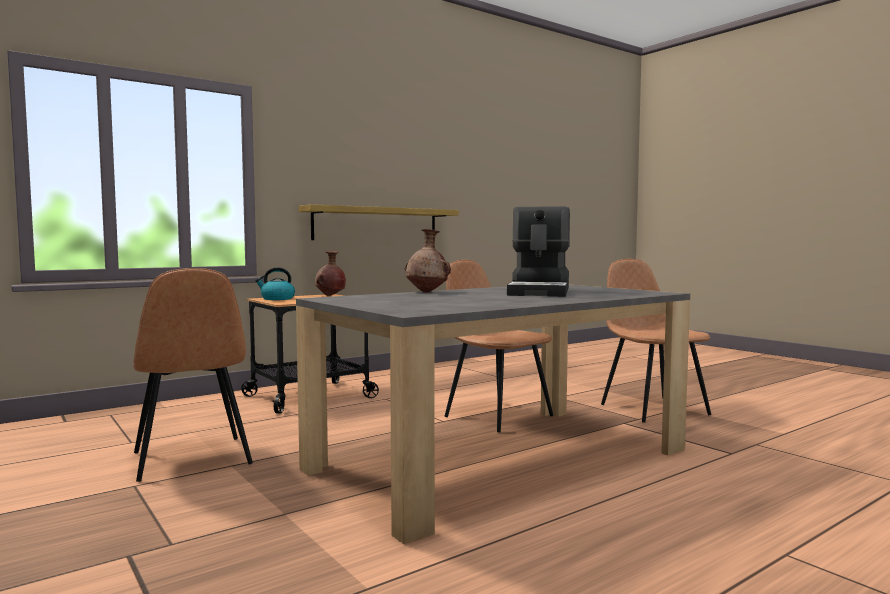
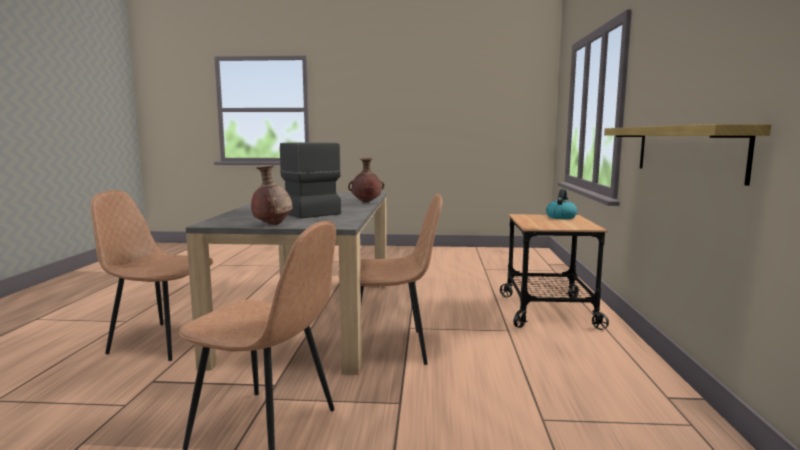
camera: 130 degrees right, 5 degrees up
brown chair [133,268,253,482] -> brown chair moved to [91,190,213,361]
brown vase [315,251,346,296] -> brown vase moved to [251,165,293,225]

